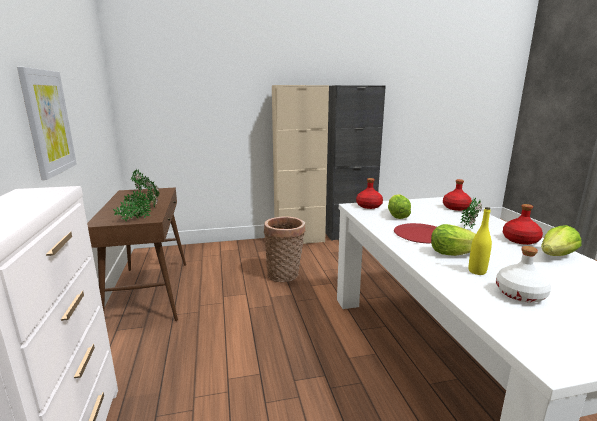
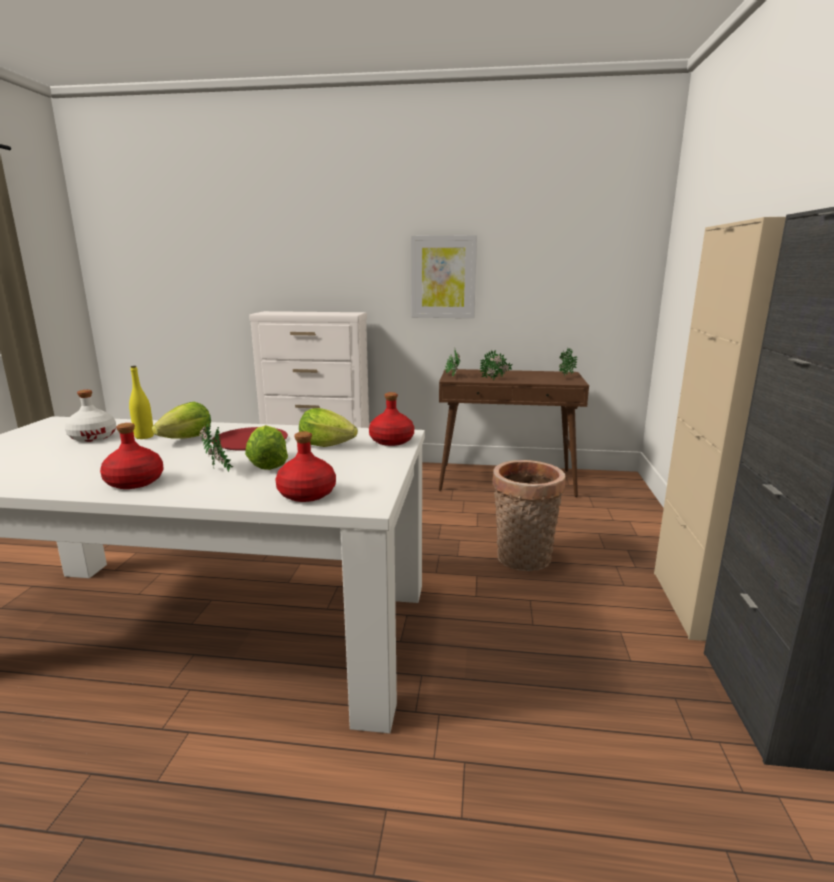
camera: 110 degrees right, 0 degrees up
lettuce [541,225,581,256] -> lettuce moved to [245,425,288,470]

